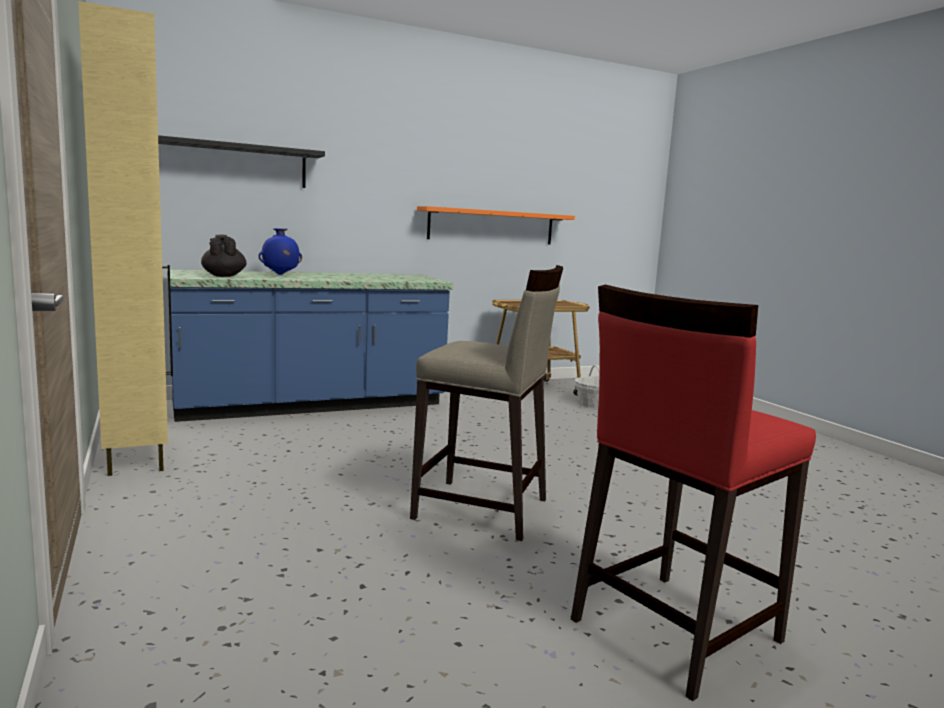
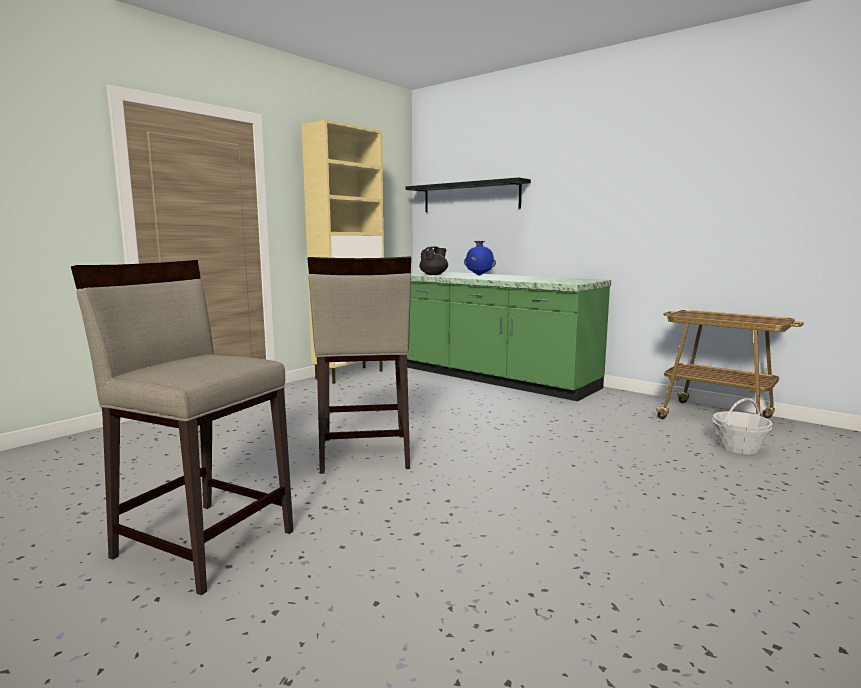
camera: 65 degrees right, 0 degrees up
blue counter [167,270,453,422] -> green counter [407,272,611,401]
orange shelf [417,206,575,245] -> none
red stool [571,285,816,701] -> beige stool [71,260,293,595]

